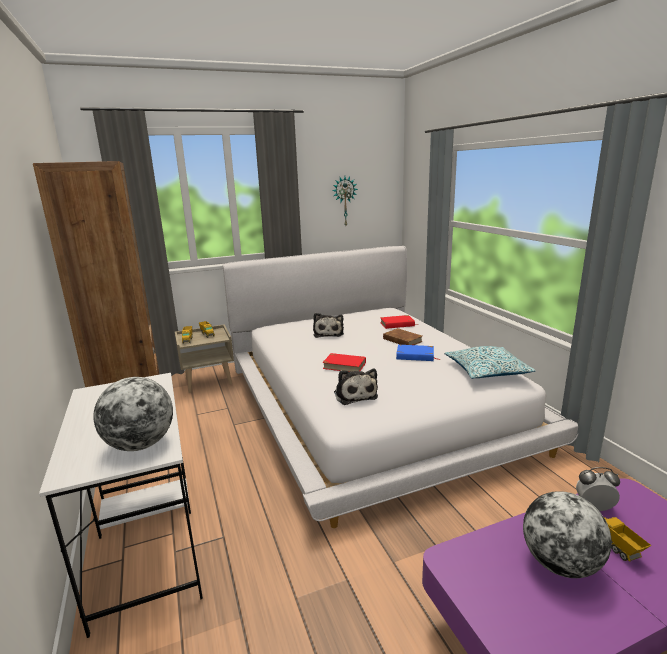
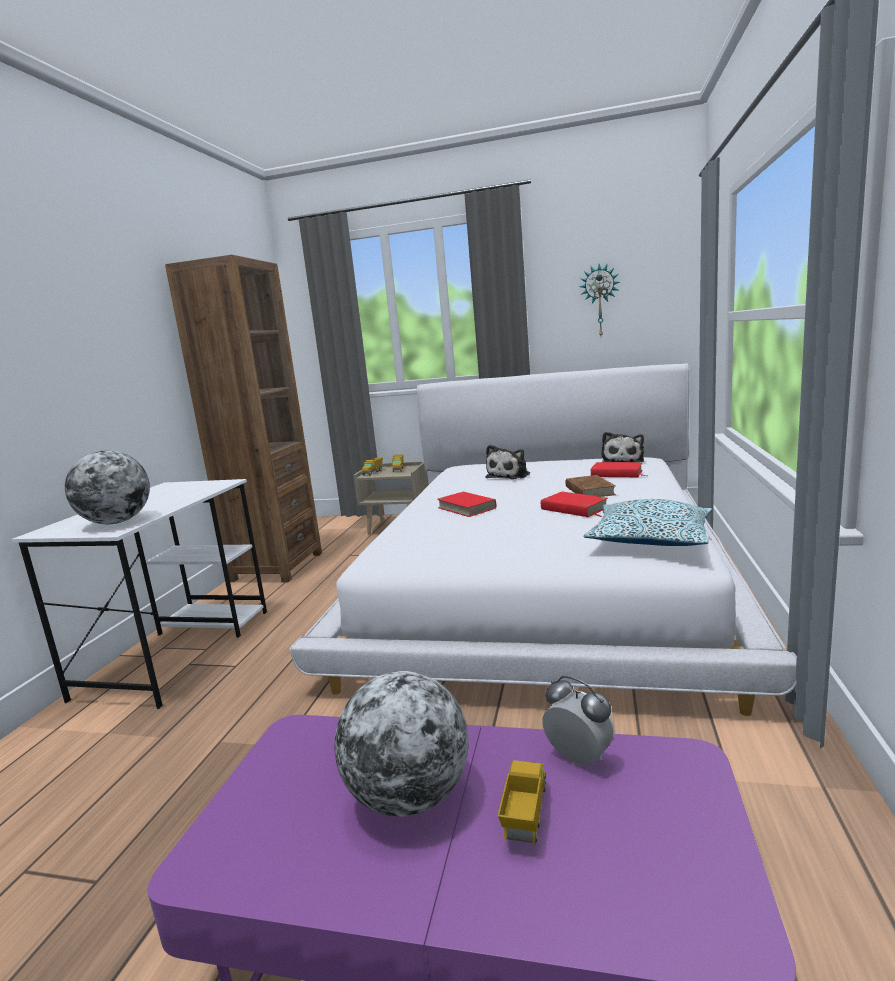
camera: 35 degrees right, 5 degrees down
plush toy [334,368,378,405] -> plush toy moved to [602,432,644,462]
blue book [396,345,440,361] -> red book [541,492,608,517]

